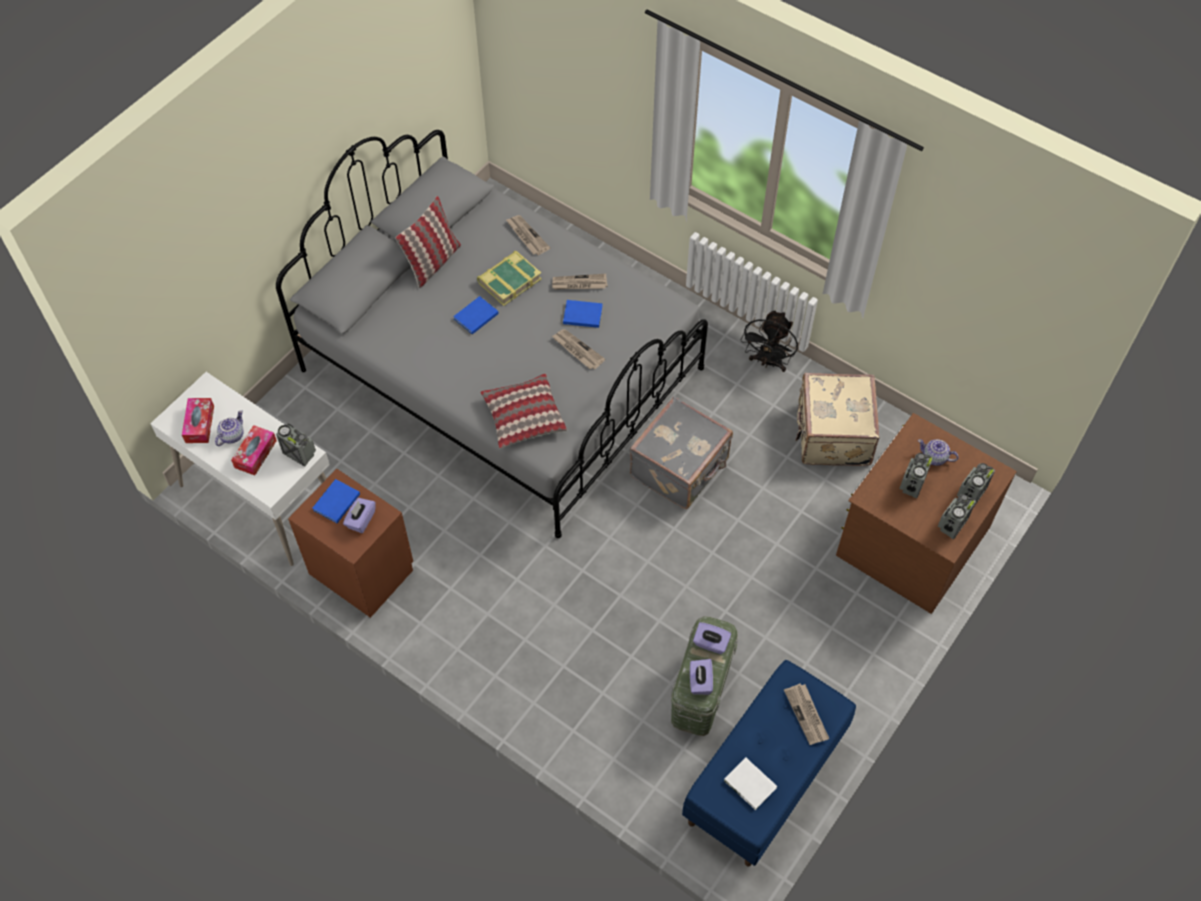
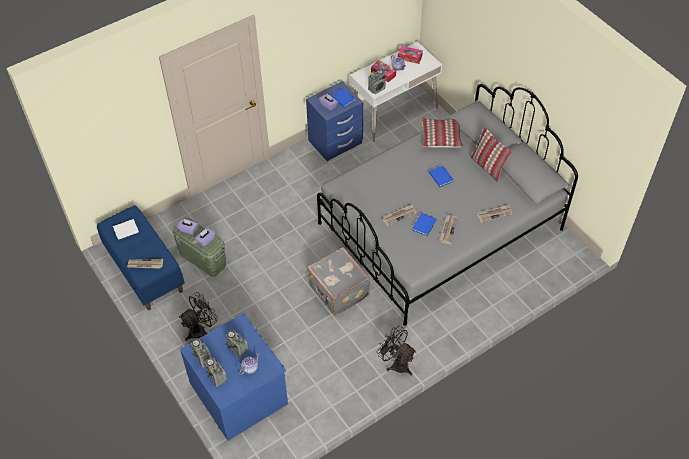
camera: 110 degrees right, 5 degrees down
brown nightstand [288,469,413,618] -> blue nightstand [306,81,363,161]
book [477,251,542,306] -> none
pillow [480,374,567,449] -> pillow moved to [422,118,463,148]
beige suitcase [795,373,880,466] -> none
brown dresser [836,413,1017,614] -> blue dresser [180,313,288,441]
none -> black fan [179,292,218,341]

